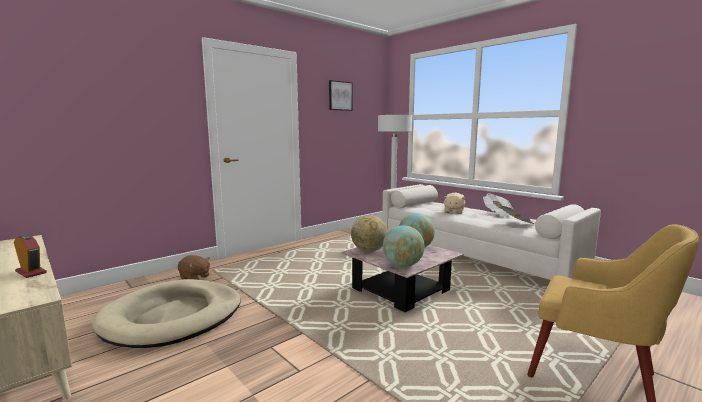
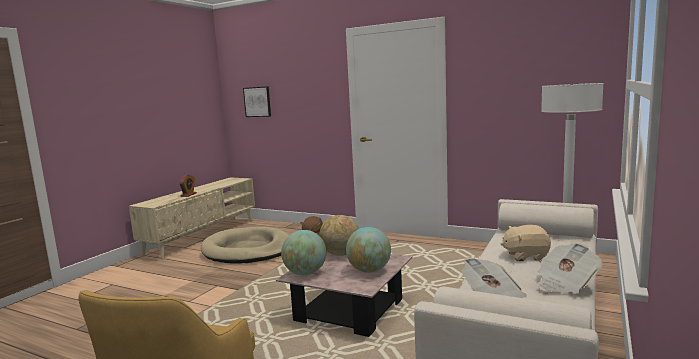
camera: 70 degrees right, 0 degrees up
picture [329,80,352,111] -> picture moved to [243,86,271,117]

